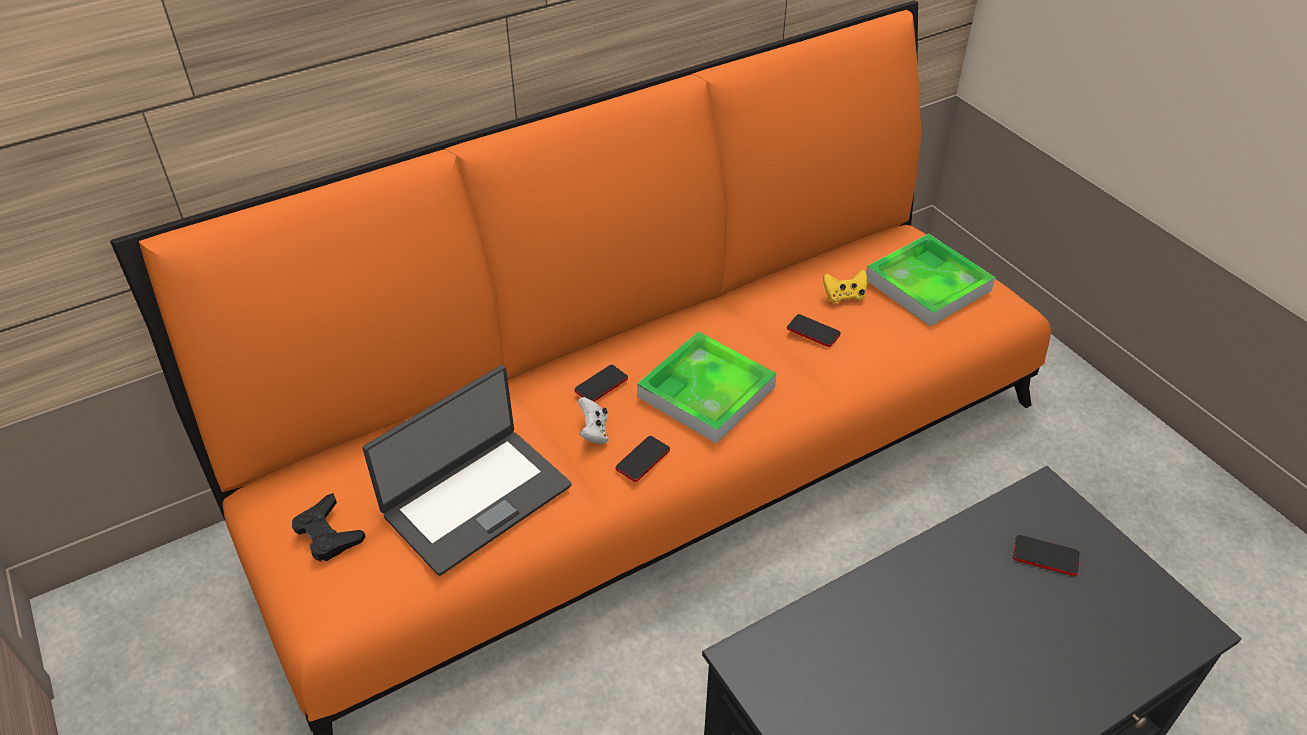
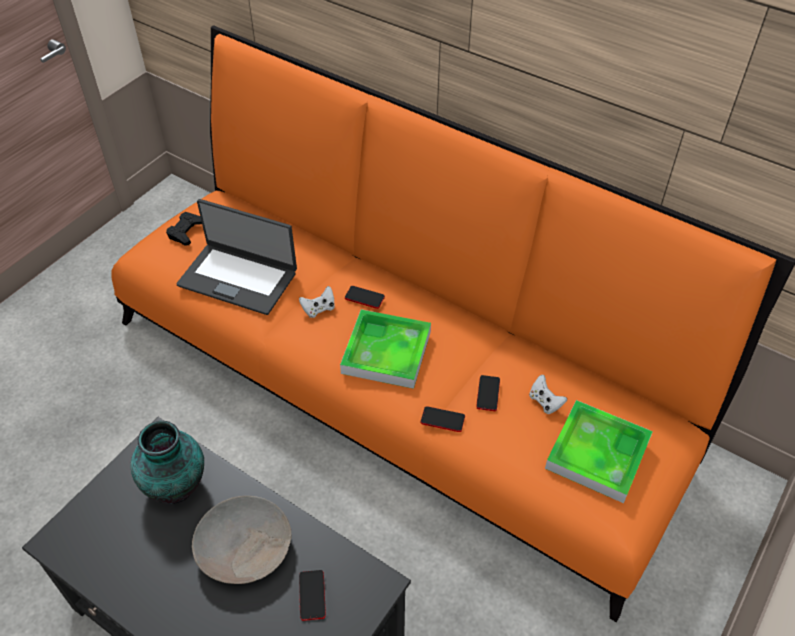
camera: 65 degrees right, 5 degrees up
phone [616,436,670,482] -> phone moved to [421,406,465,432]
yellow game controller [823,269,867,303] -> white game controller [529,375,567,414]
none -> vase [131,421,204,504]
none -> beige bowl [192,496,291,584]

